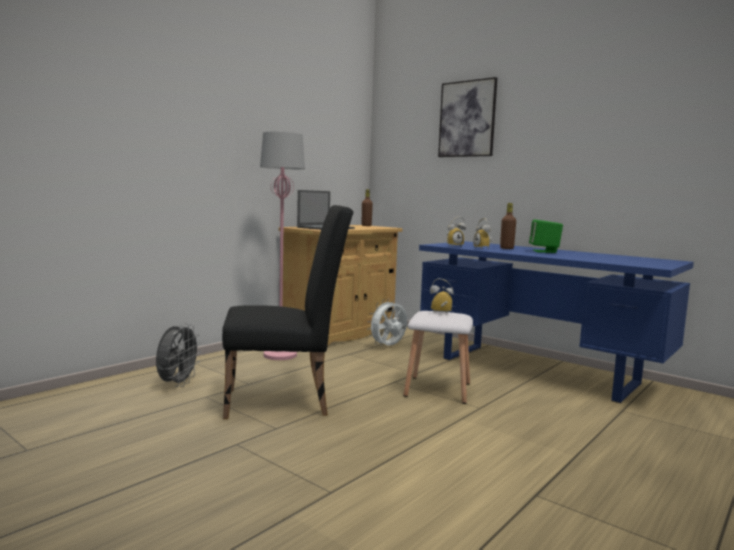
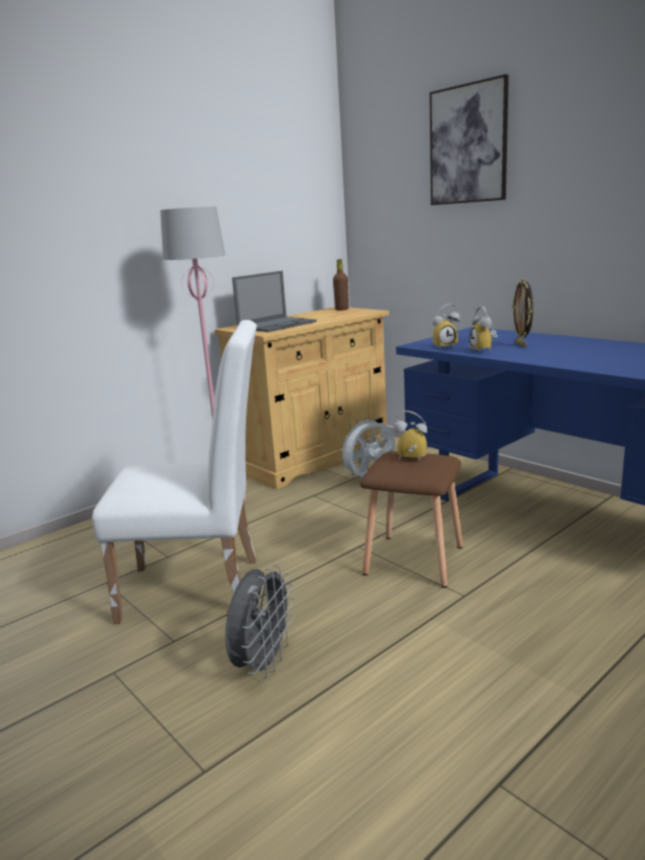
camera: 10 degrees right, 10 degrees up
grey fan [156,323,201,387] -> grey fan moved to [225,565,295,678]
black chair [222,205,353,419] -> white chair [92,320,257,624]
white stool [403,311,473,404] -> brown stool [360,451,463,588]
brown bottle [500,203,516,249] -> picture frame [512,278,533,347]
green speaker [529,219,563,253] -> none

